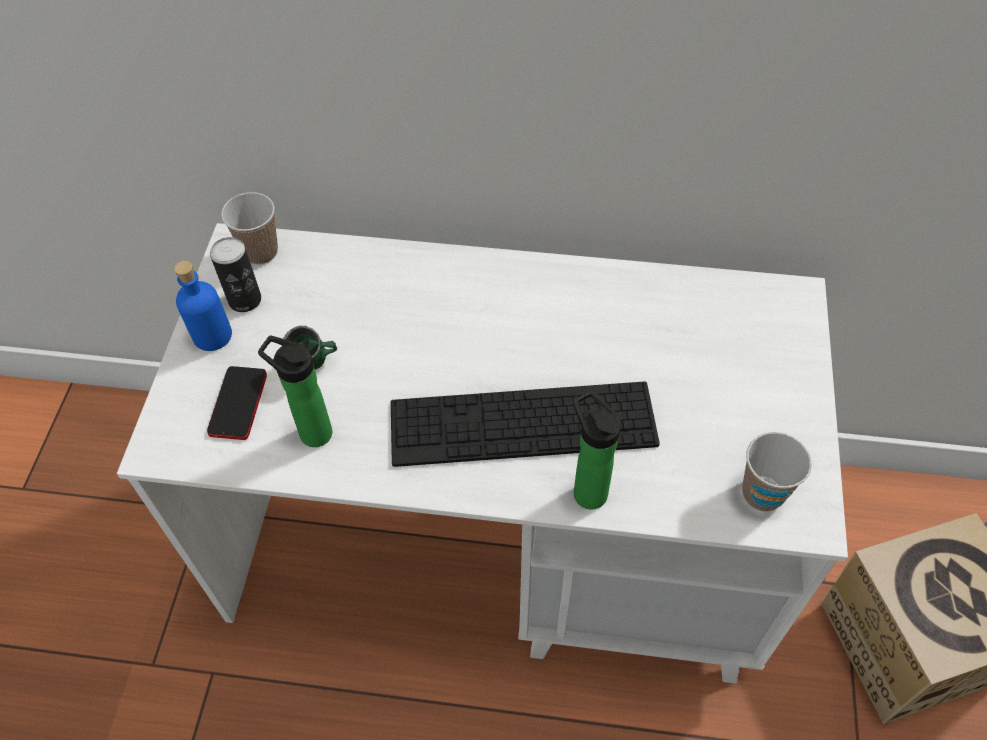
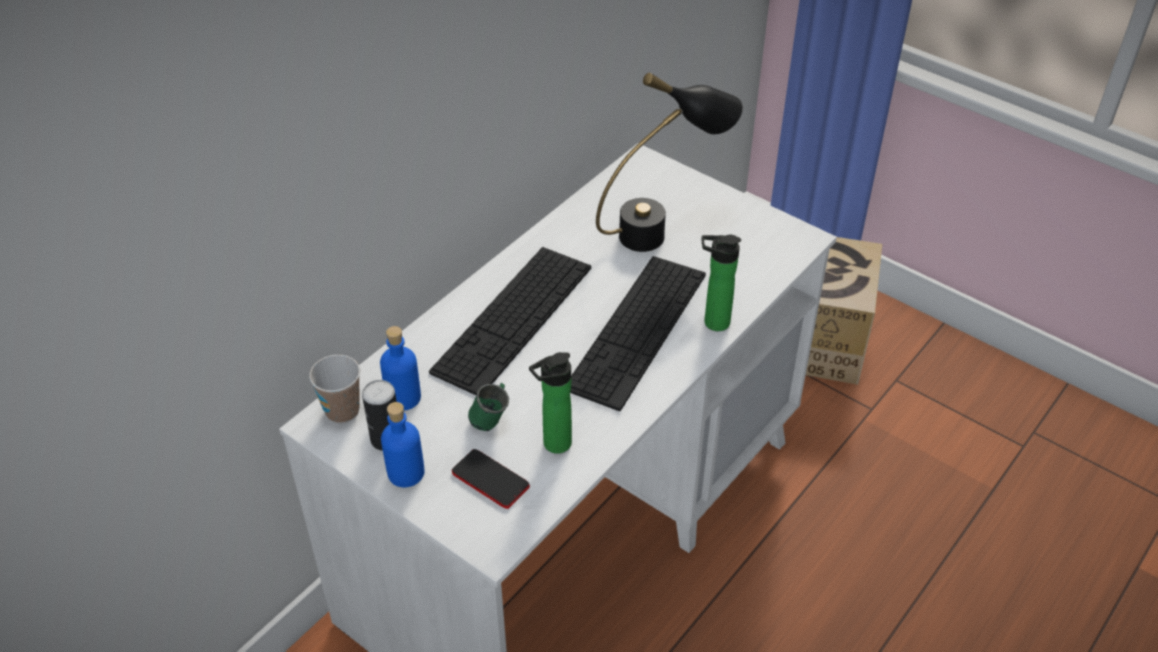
camera: 60 degrees left, 10 degrees down
cup [742,432,812,512] -> none
none -> blue bottle [380,326,421,411]
none -> keyboard [429,247,591,395]
none -> black table lamp [596,73,743,252]

